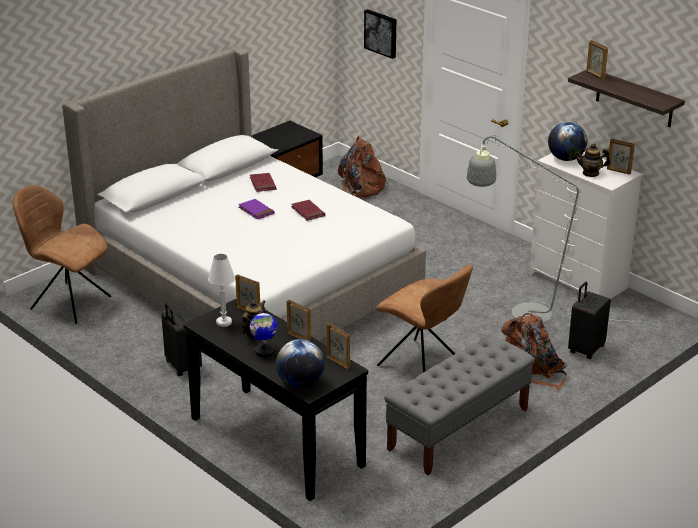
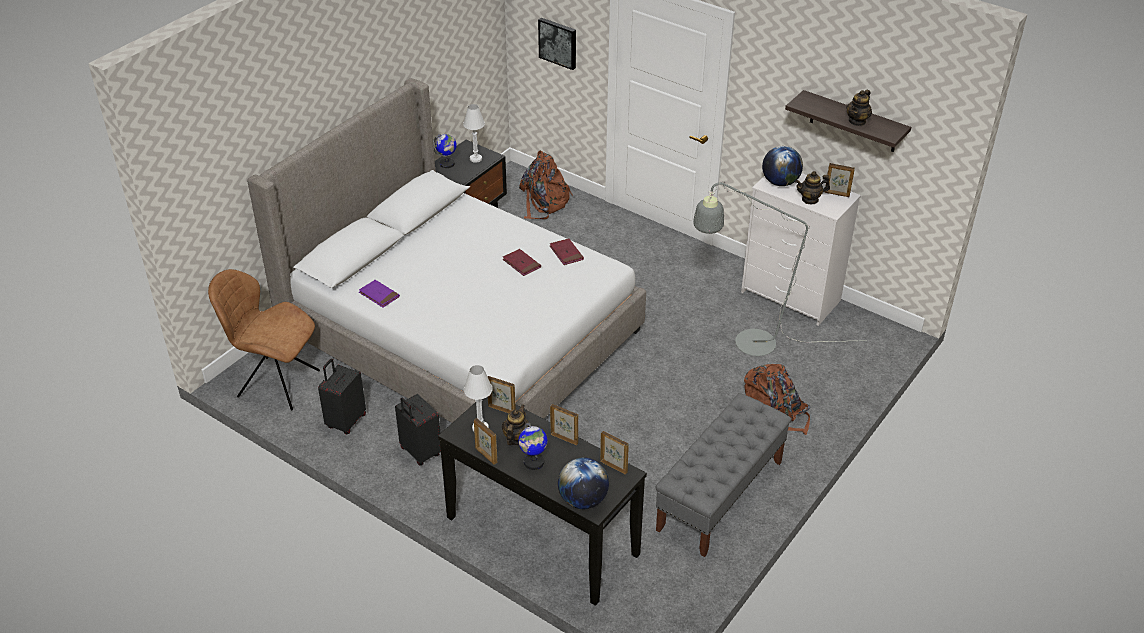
camera: 10 degrees left, 10 degrees up
purple book [238,199,275,220] -> purple book moved to [359,280,400,307]
red book [250,173,276,192] -> red book moved to [550,238,584,265]
brown chair [376,265,473,372] -> none
black suitcase [568,282,611,359] -> black suitcase moved to [318,359,366,434]
picture frame [586,40,608,80] -> picture frame moved to [474,418,497,465]
none -> globe [433,134,457,168]
none -> white table lamp [463,104,485,163]
none -> teapot [846,90,872,126]

